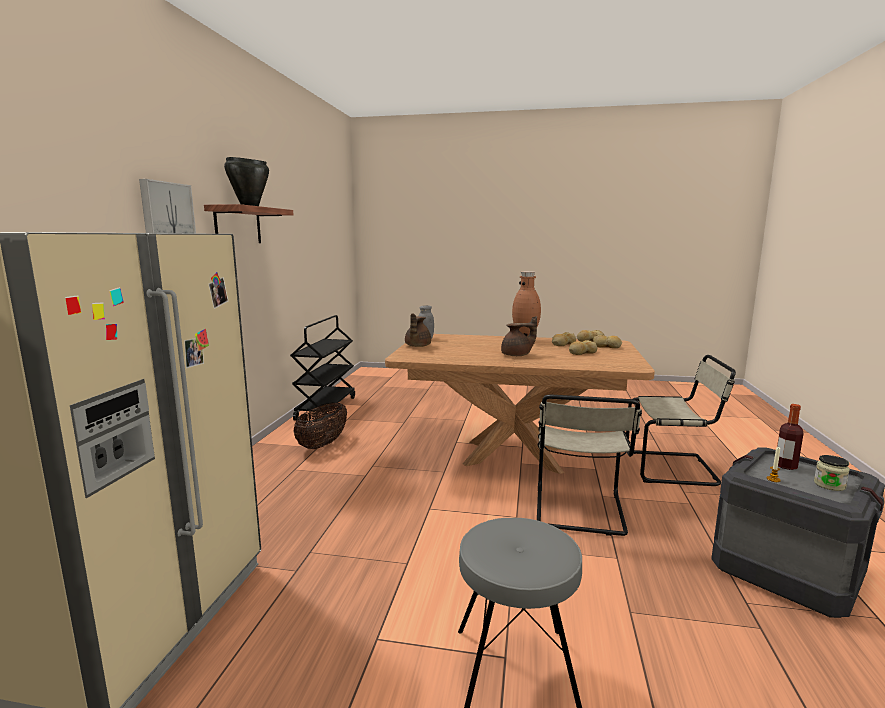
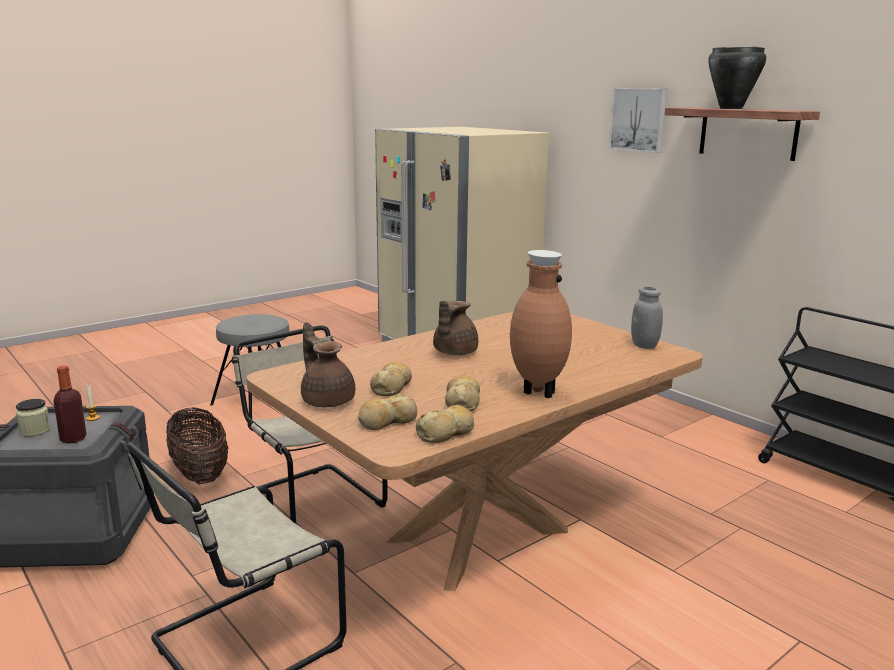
camera: 130 degrees right, 5 degrees up
basket [294,402,347,449] -> basket moved to [166,407,228,484]
brown teapot [405,313,431,347] -> brown teapot moved to [301,322,355,407]

